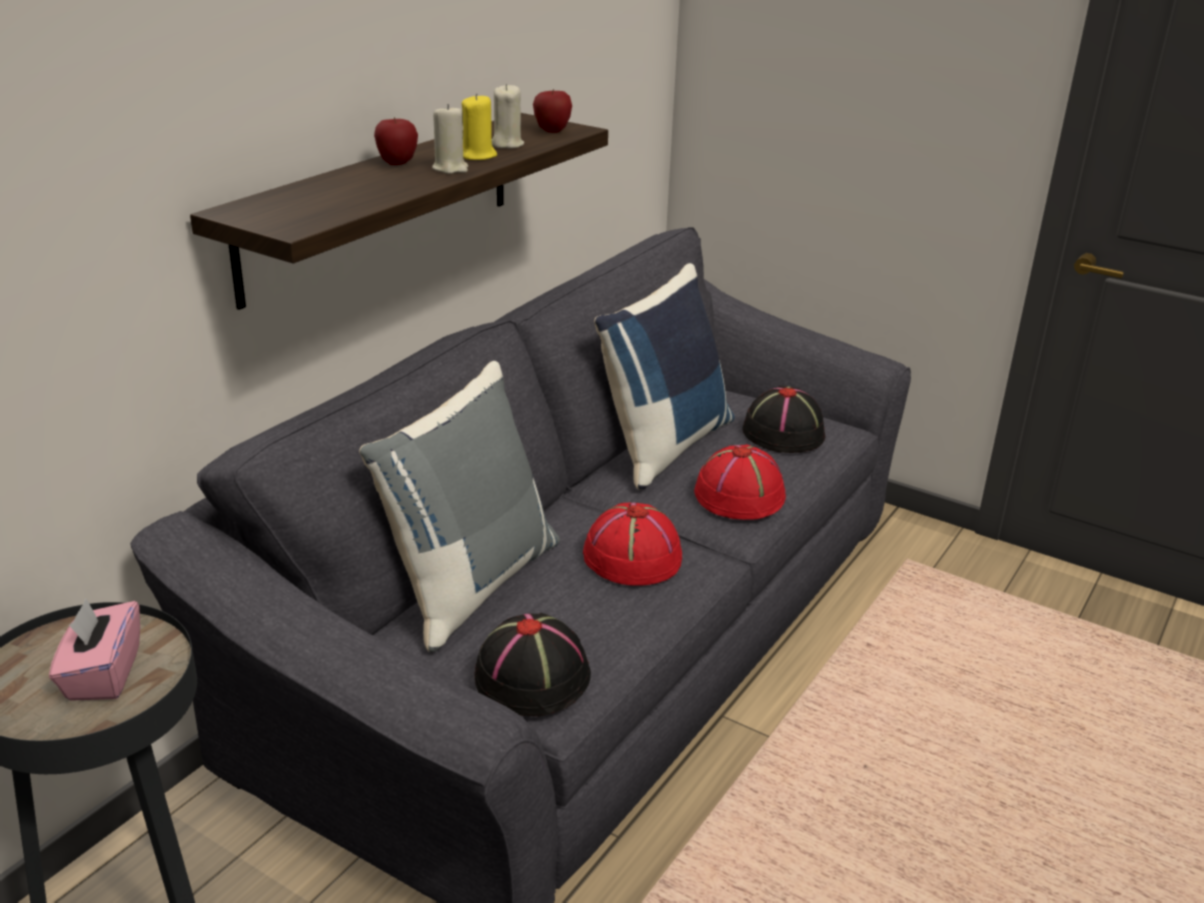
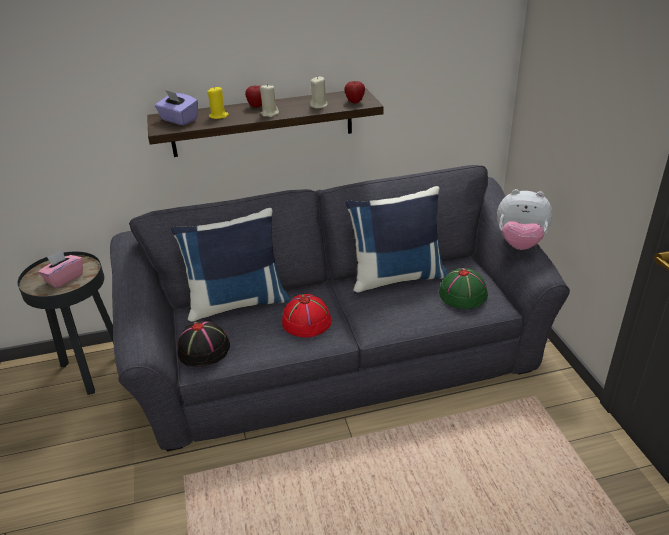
camera: 45 degrees right, 5 degrees up
grey pillow [359,361,560,652] -> blue pillow [171,208,291,323]
yellow candle [462,94,497,160] -> yellow candle moved to [207,86,229,119]
red hat [694,444,786,520] -> none
black hat [743,386,825,453] -> green hat [439,268,488,309]
none -> purple tissue box [155,90,198,125]
none -> plush toy [497,189,553,250]

